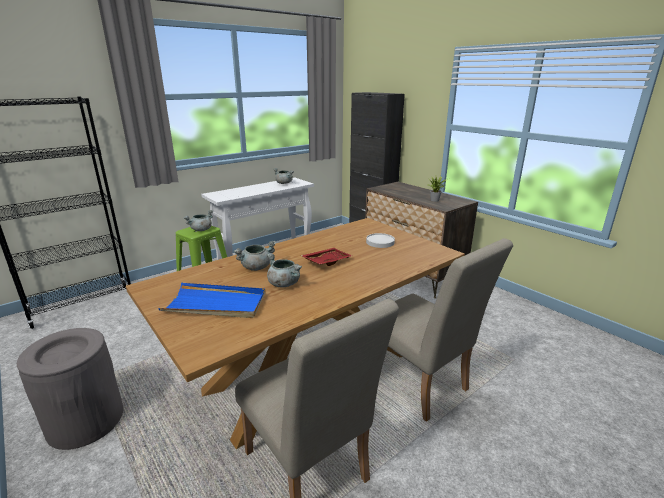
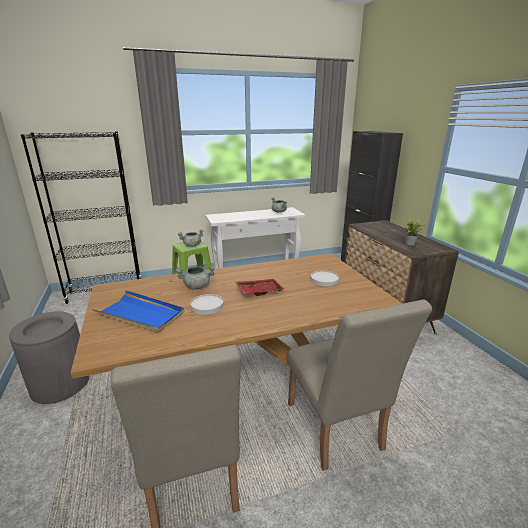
camera: 20 degrees right, 0 degrees up
grey cooking pot [266,253,302,287] -> white plate [191,294,223,315]

